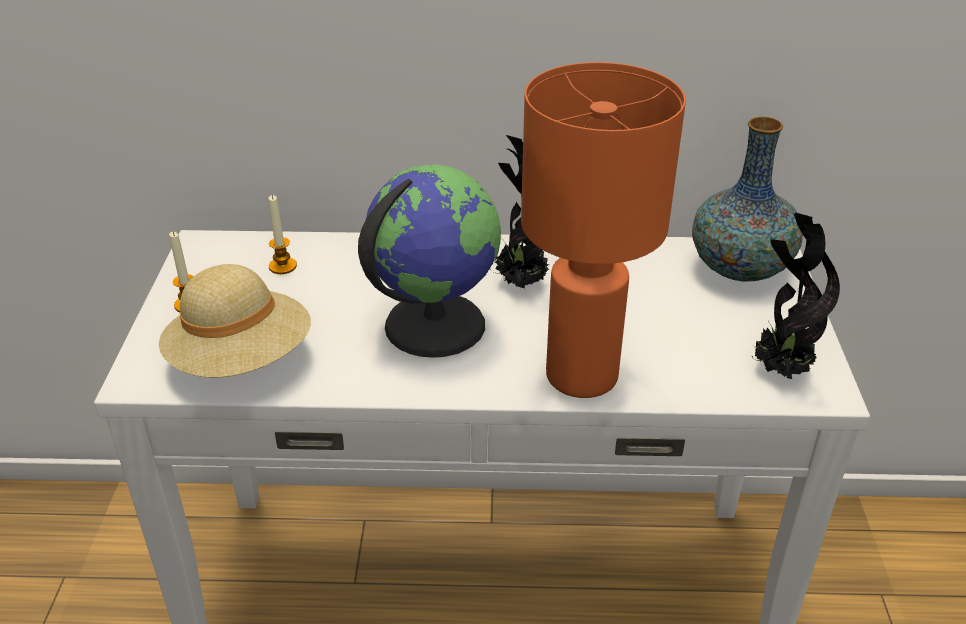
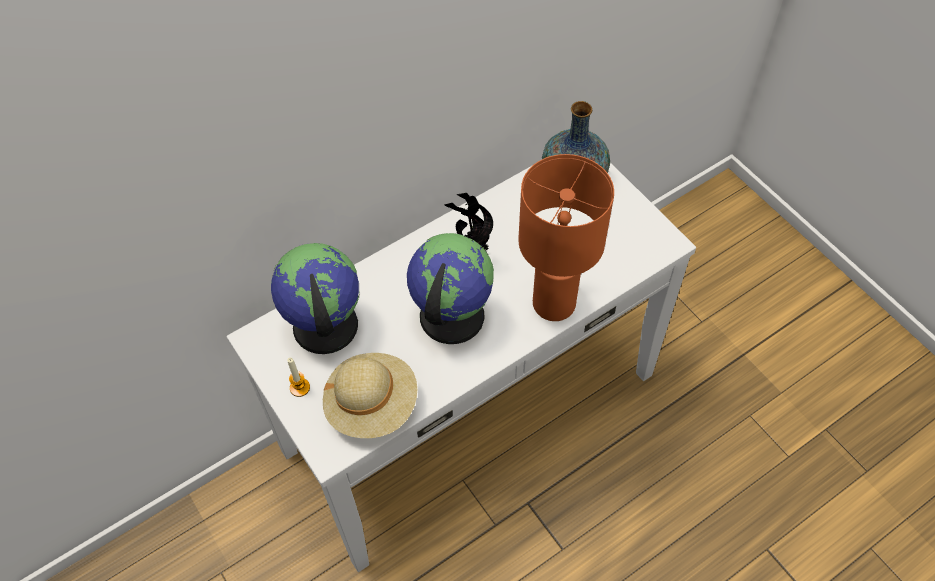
camera: 35 degrees left, 20 degrees up
candle [269,195,297,274] -> globe [271,243,360,354]
potted plant [752,213,840,379] -> none

